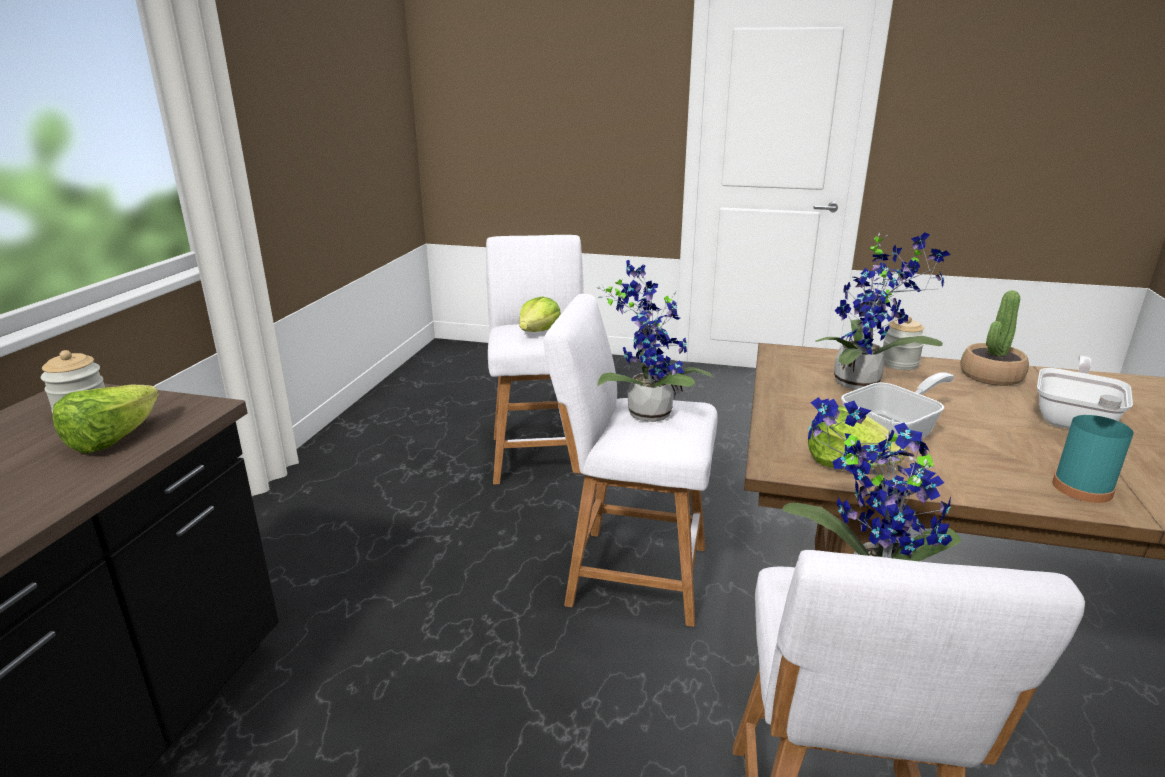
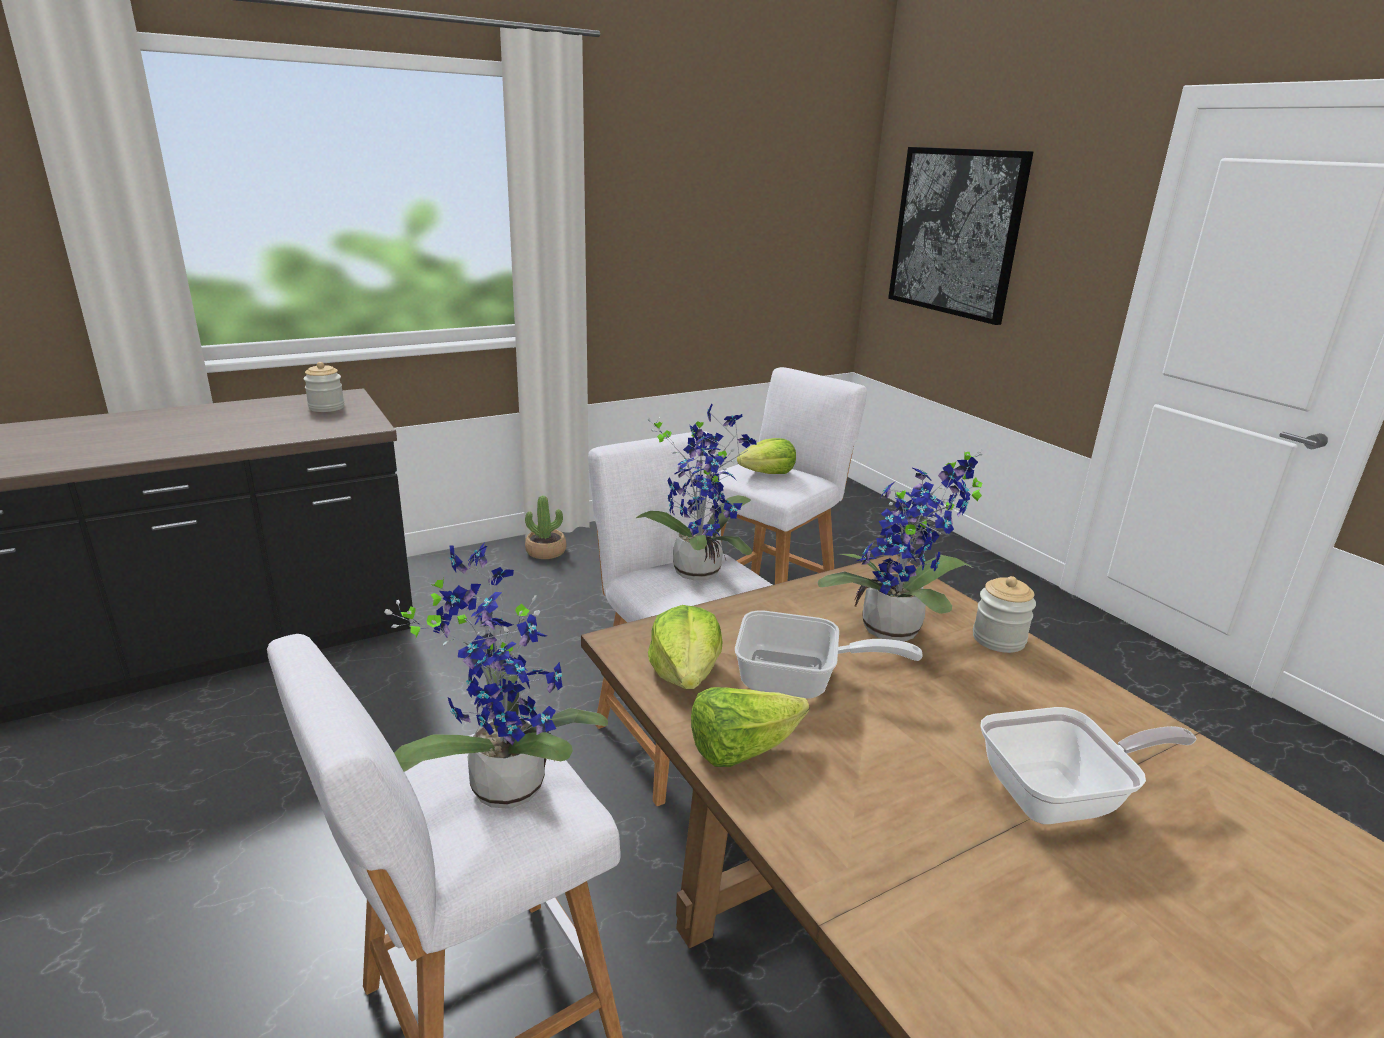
camera: 45 degrees right, 0 degrees up
lettuce [53,385,159,453] -> lettuce moved to [691,687,809,767]
potted plant [960,290,1029,386] -> potted plant moved to [525,496,567,559]
turquoise bottle [1052,395,1134,503] -> none
none -> picture [888,147,1033,325]

